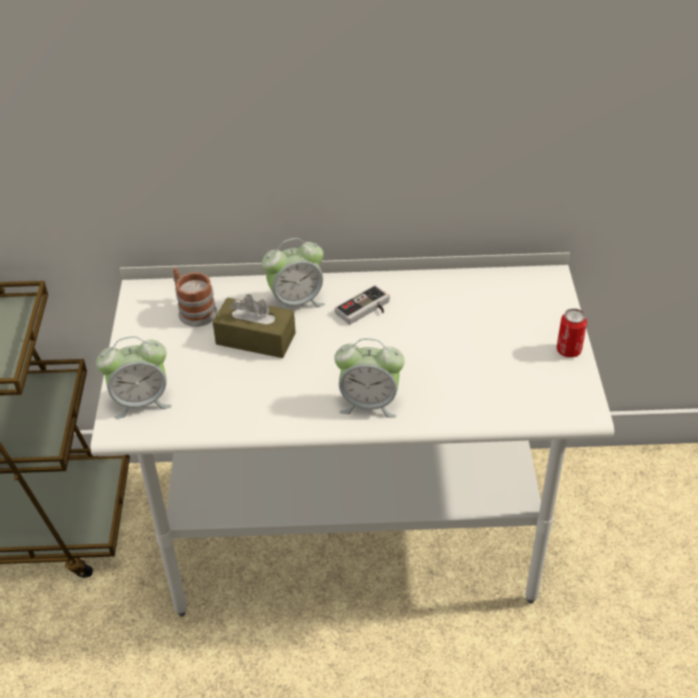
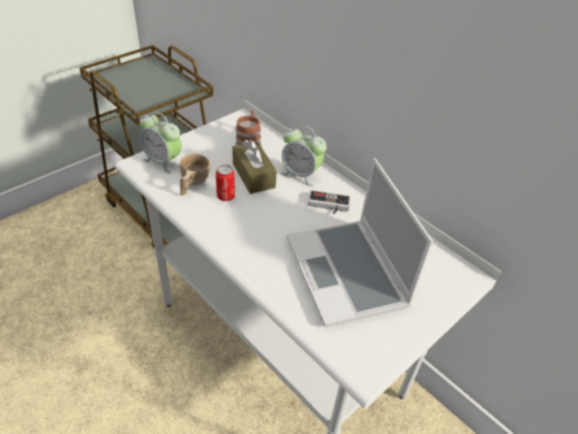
camera: 45 degrees right, 0 degrees up
alarm clock [334,338,405,418] -> none
can [557,308,587,358] -> can moved to [216,165,235,201]
none -> beige cup [180,154,210,195]
none -> laptop [286,158,433,327]

